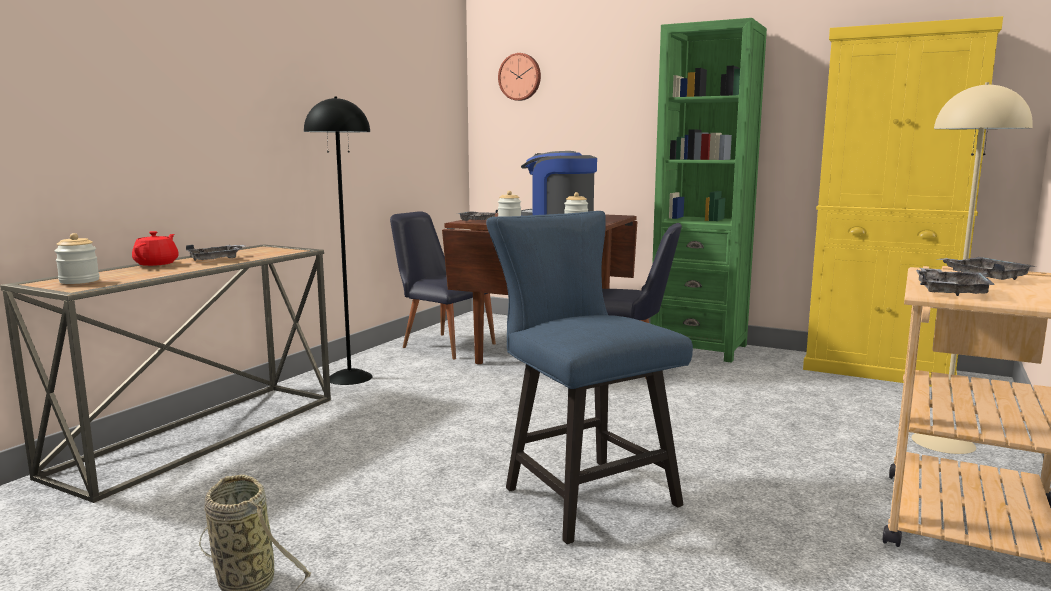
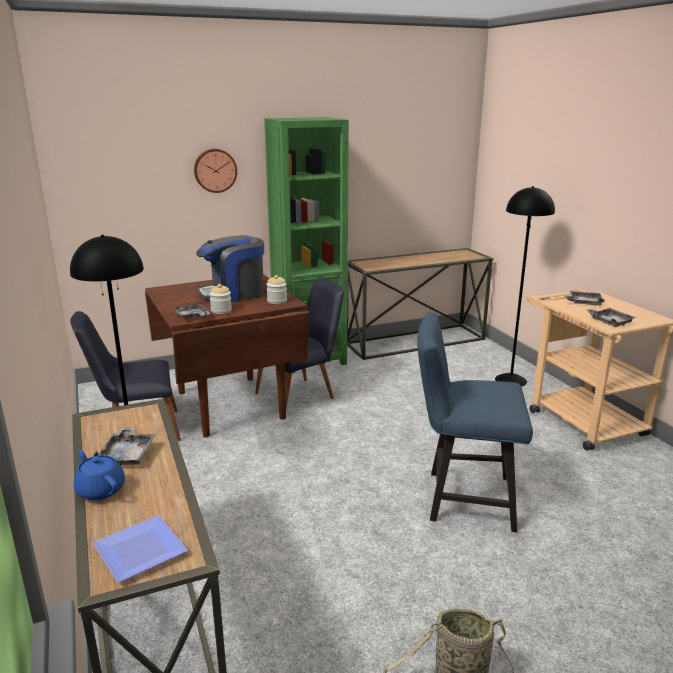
camera: 50 degrees left, 10 degrees up
jar [55,233,99,284] -> plate [93,515,188,583]
red teapot [132,231,179,266] -> blue teapot [74,449,125,500]
wall clock [498,53,541,101] -> wall clock moved to [194,149,237,193]
yellow cabinet [803,16,1003,387] -> console table [347,248,493,360]
beige floor lamp [911,82,1033,454] -> black floor lamp [495,186,555,387]

